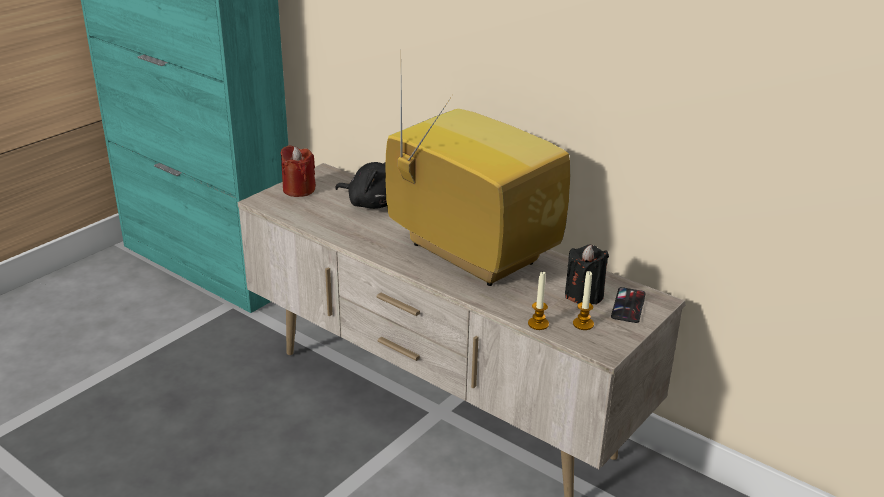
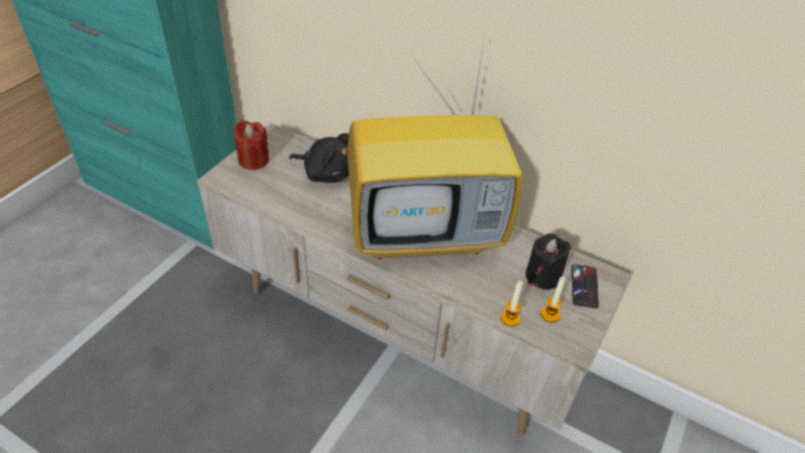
camera: 10 degrees left, 15 degrees up
television [385,83,570,286] -> television turned 135 degrees clockwise [347,28,522,259]

